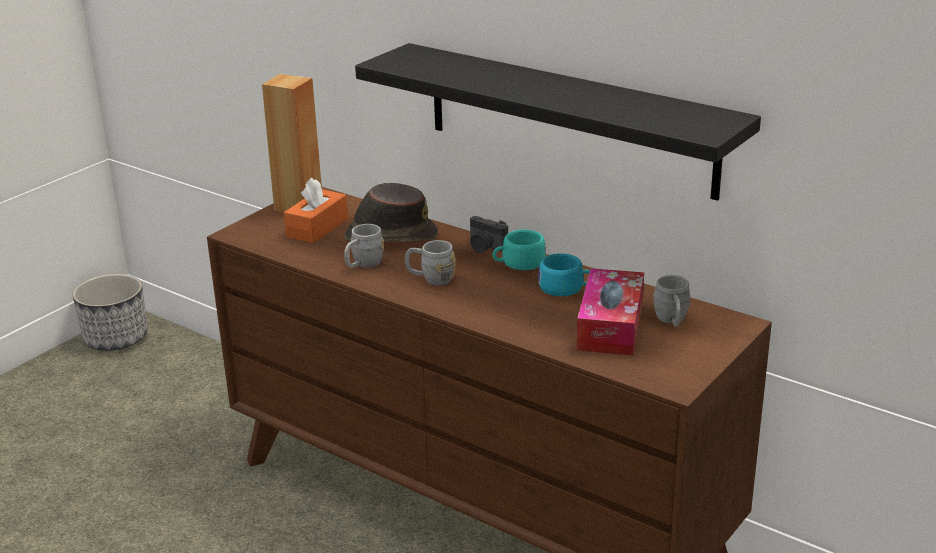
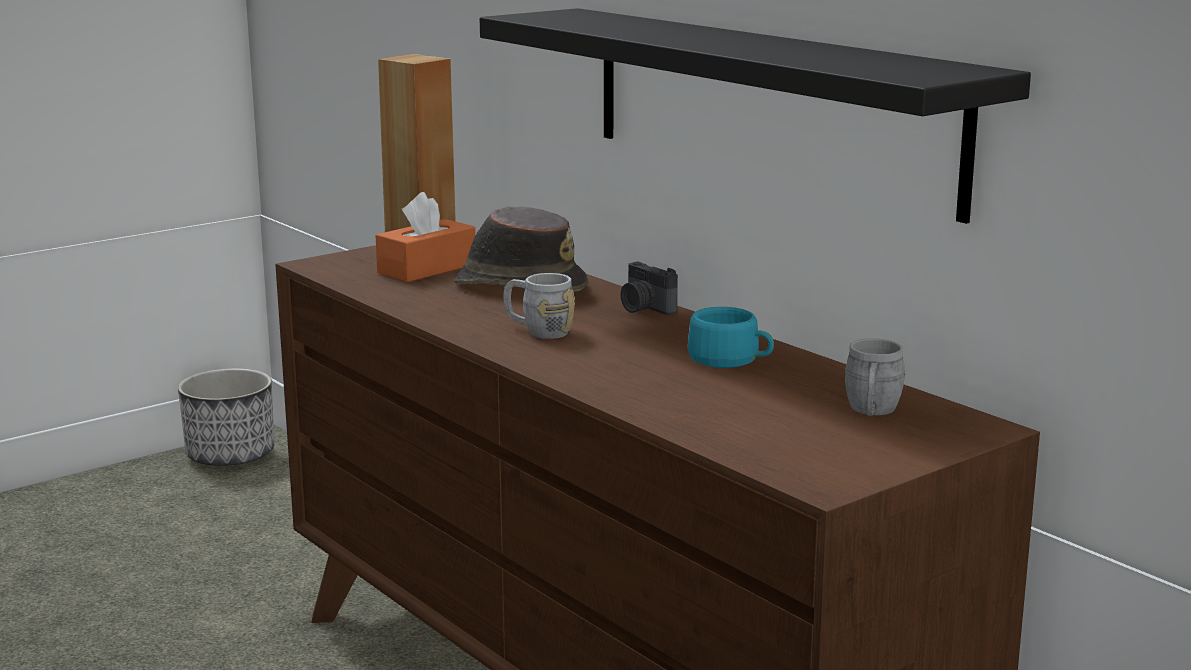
camera: 15 degrees right, 10 degrees down
grey mug [344,224,384,268] -> none
turquoise cup [493,229,546,270] -> none
tissue box [577,268,644,356] -> none

